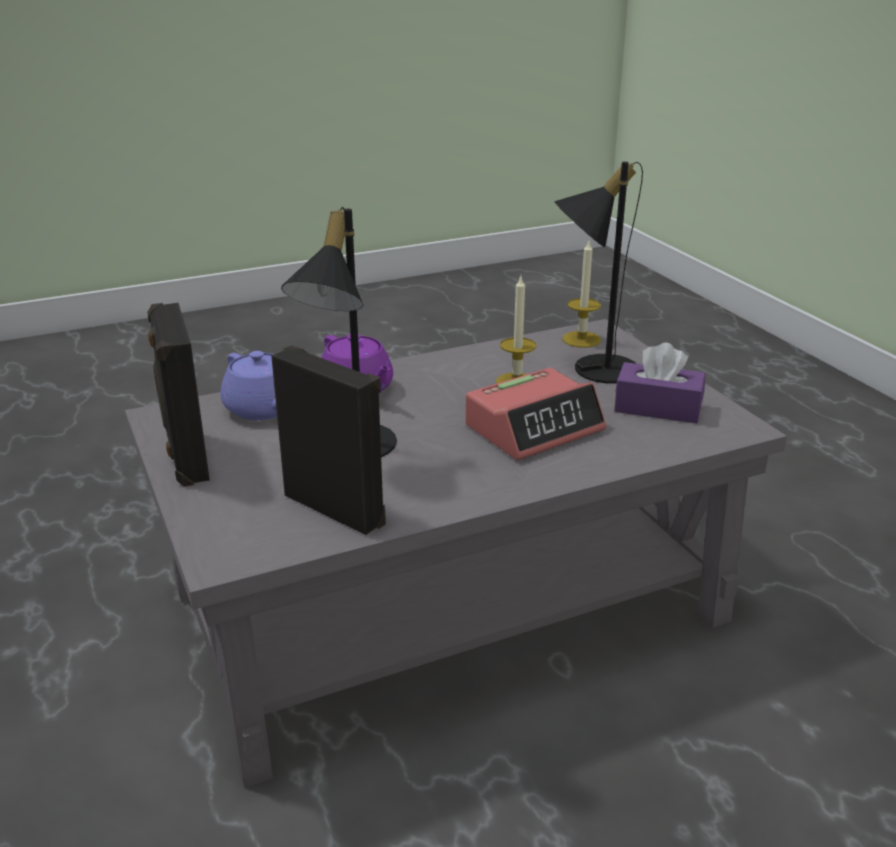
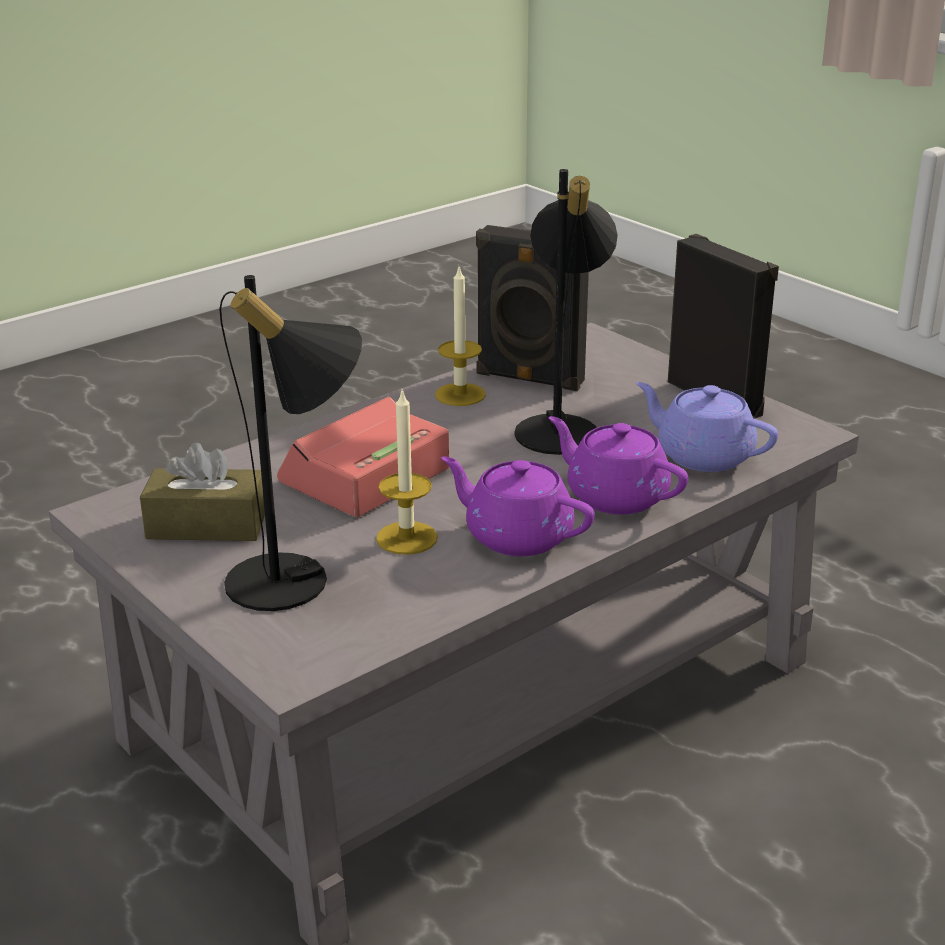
camera: 165 degrees right, 0 degrees up
candle [563,241,601,348] -> candle moved to [435,267,486,406]
purple tissue box [614,343,706,423] -> brown tissue box [140,443,265,541]
none -> purple teapot [441,456,595,556]

